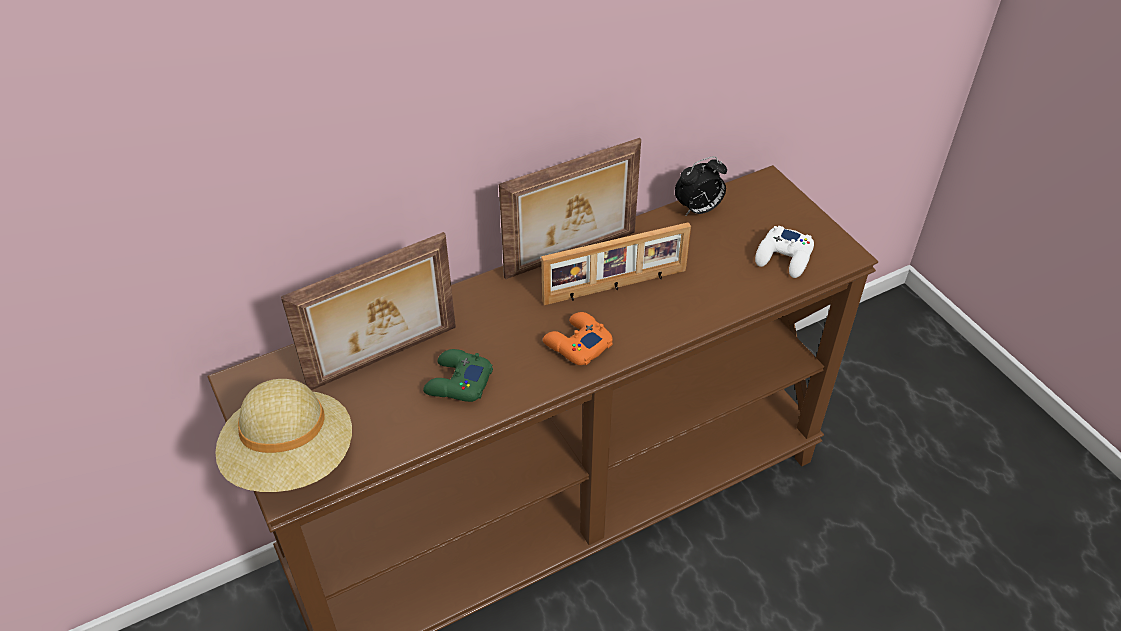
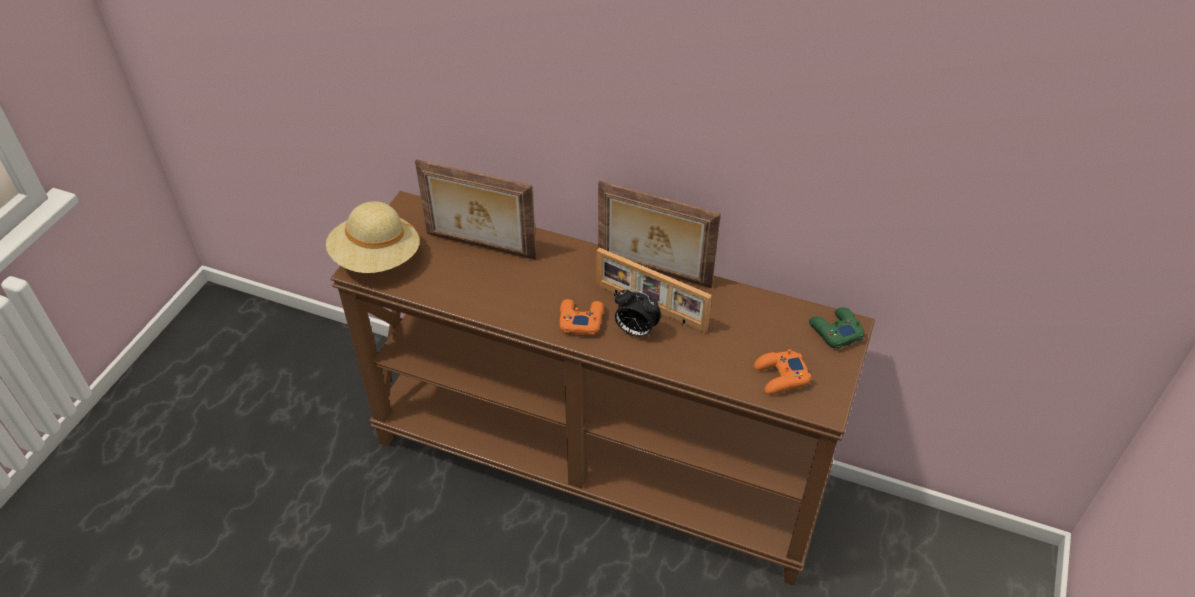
camera: 50 degrees right, 0 degrees up
green game controller [423,349,493,402] -> green game controller moved to [809,307,864,349]
alarm clock [675,156,727,216] -> alarm clock moved to [615,289,661,338]
white game controller [755,226,814,278] -> orange game controller [754,349,811,395]

